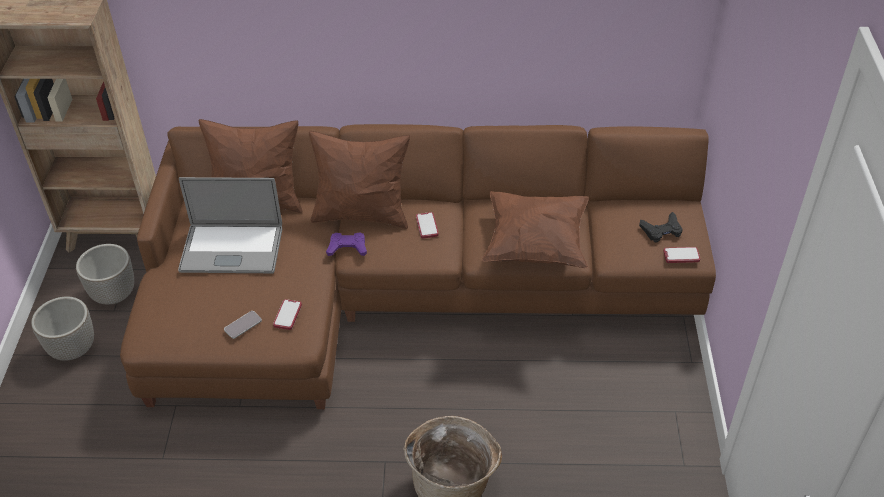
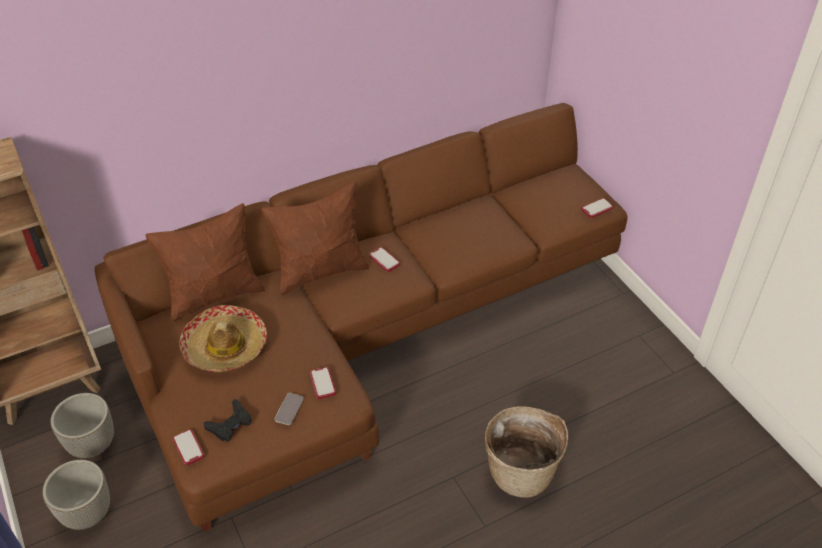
camera: 30 degrees left, 0 degrees up
laptop [178,177,282,273] -> hat [179,305,267,372]
purple game controller [326,232,367,256] -> none
brown pillow [482,191,589,268] -> none
black game controller [639,212,683,242] -> black game controller moved to [203,399,252,442]
none -> phone [173,429,204,465]

